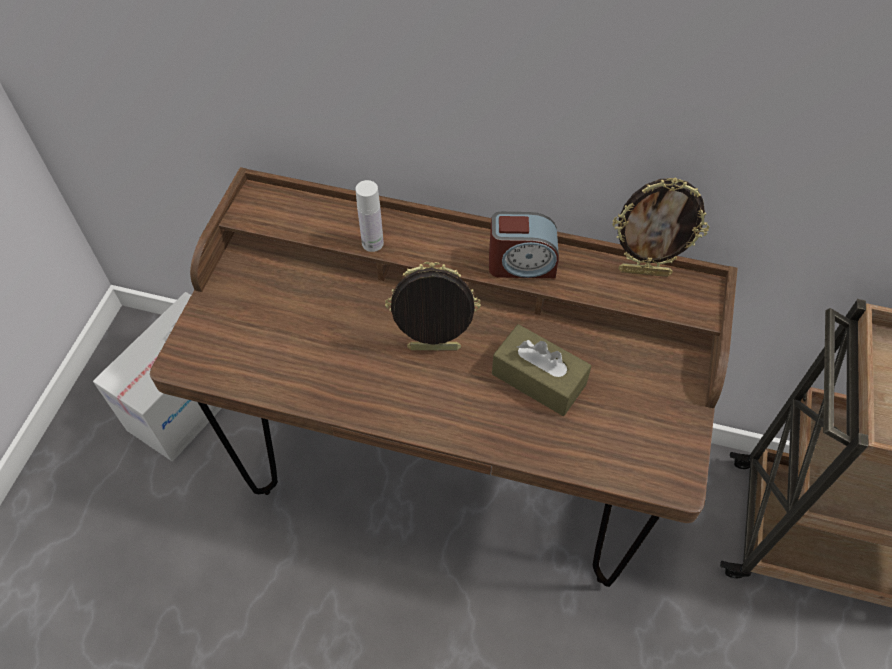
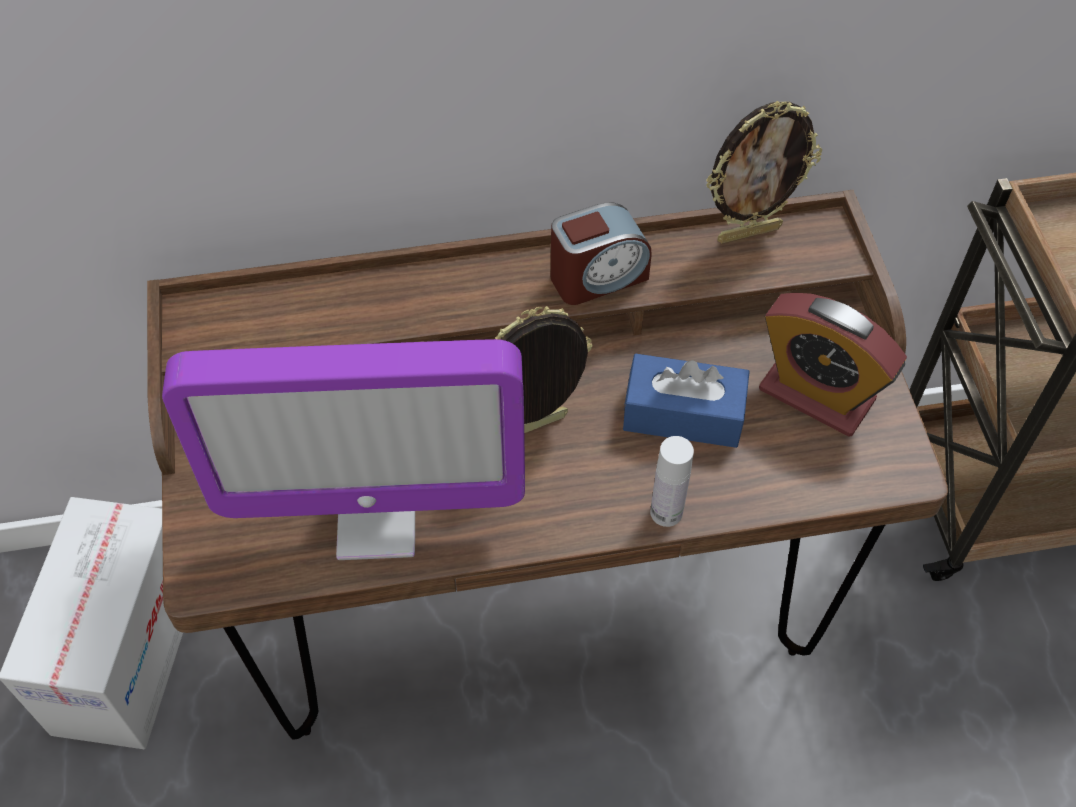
camera: 25 degrees left, 0 degrees up
white bottle [355,180,384,252] -> white bottle moved to [650,436,694,527]
brown tissue box [492,324,592,416] -> blue tissue box [623,354,750,448]
none -> monitor [162,339,525,560]
none -> alarm clock [759,293,907,437]

